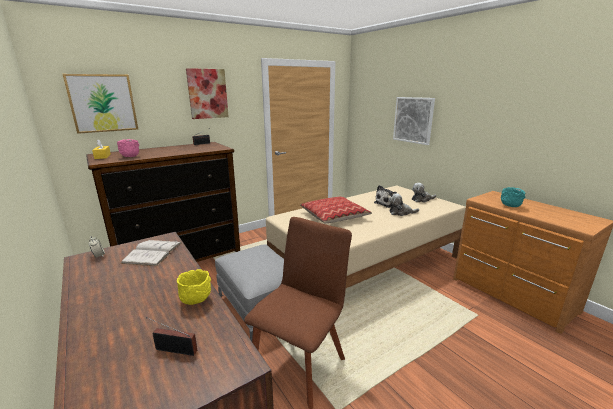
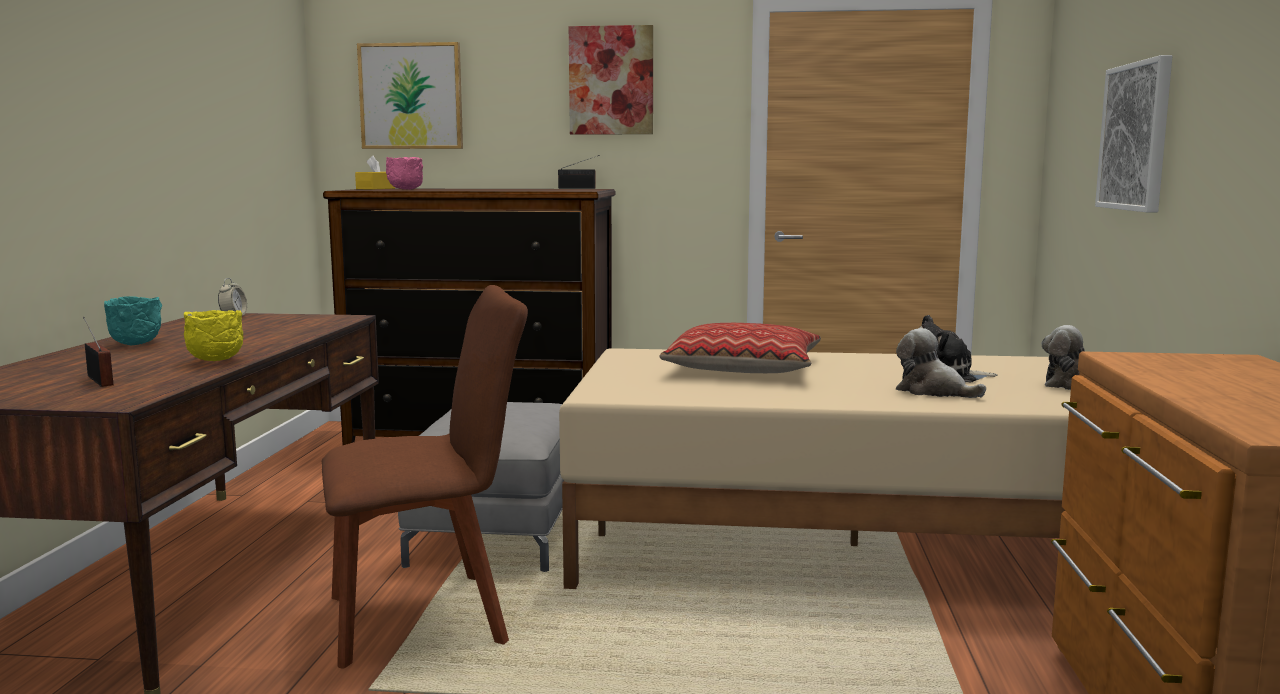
camera: 40 degrees right, 10 degrees down
white book [120,240,182,266] -> none
turquoise bowl [501,187,526,207] -> turquoise bowl moved to [104,296,162,345]

